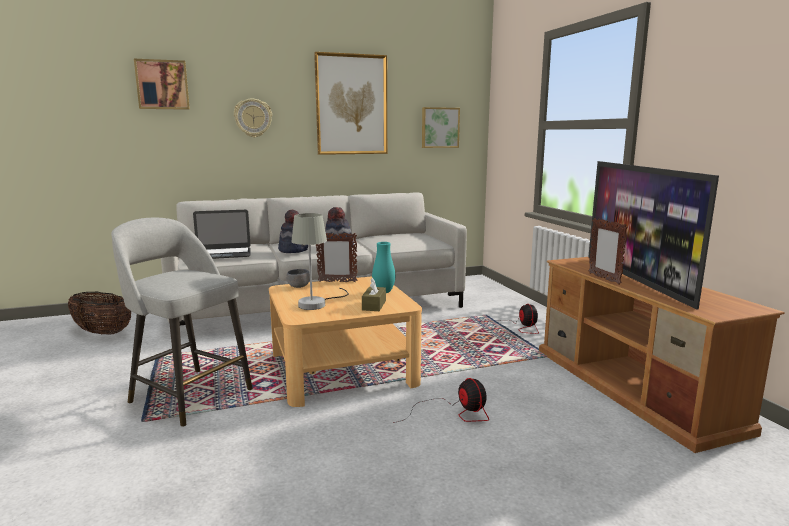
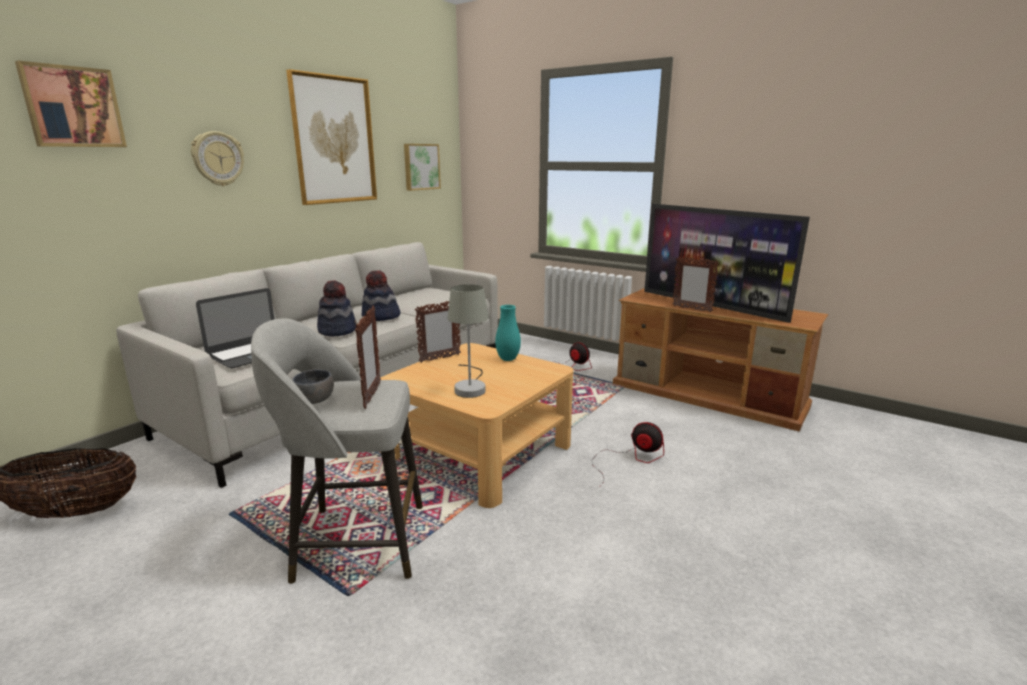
camera: 35 degrees left, 5 degrees up
grey bowl [286,269,310,288] -> grey bowl moved to [292,369,334,404]
brown tissue box [362,278,386,311] -> none
none -> picture frame [355,305,381,409]

